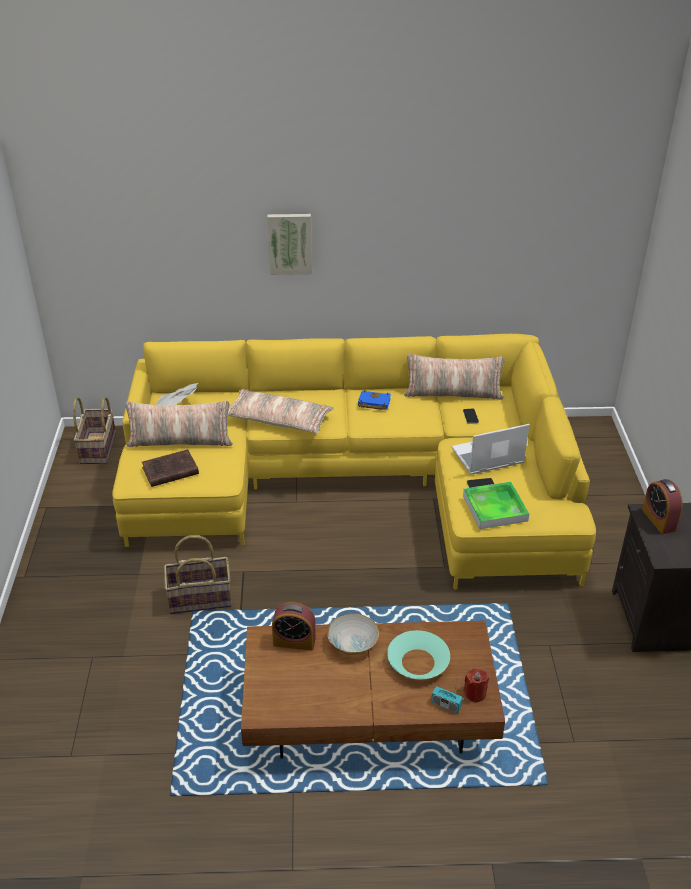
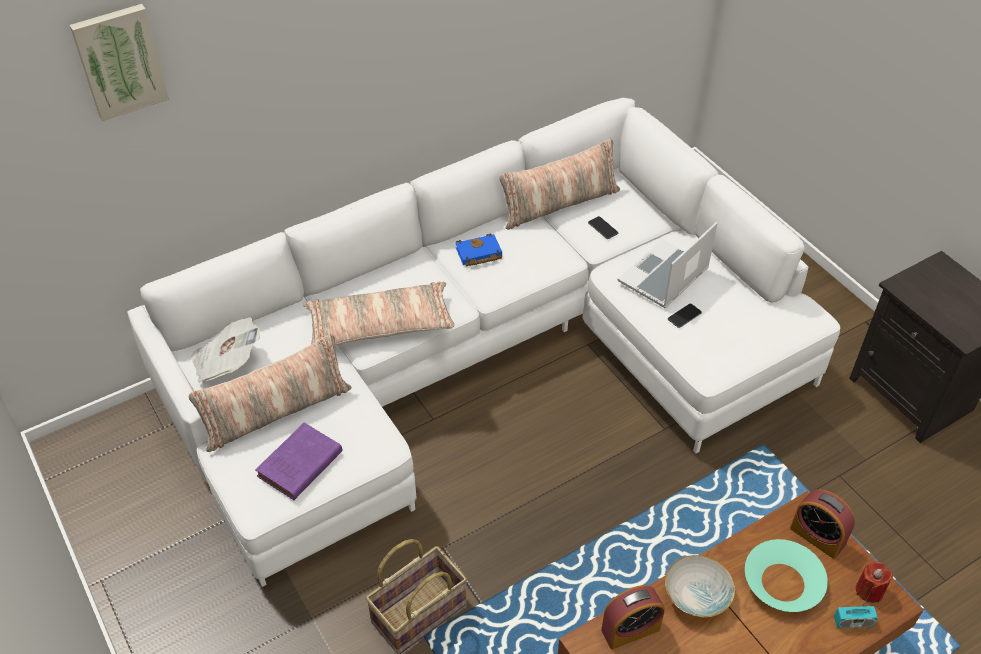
camera: 30 degrees left, 10 degrees up
basket [73,397,116,464] -> none
yellow sofa [112,334,596,589] -> white sofa [127,98,840,587]
brown book [142,449,199,487] -> purple book [256,423,342,500]
picture [267,214,312,275] -> picture moved to [70,4,169,121]
tray [463,482,529,529] -> none
alarm clock [642,479,683,534] -> alarm clock moved to [790,489,855,559]

